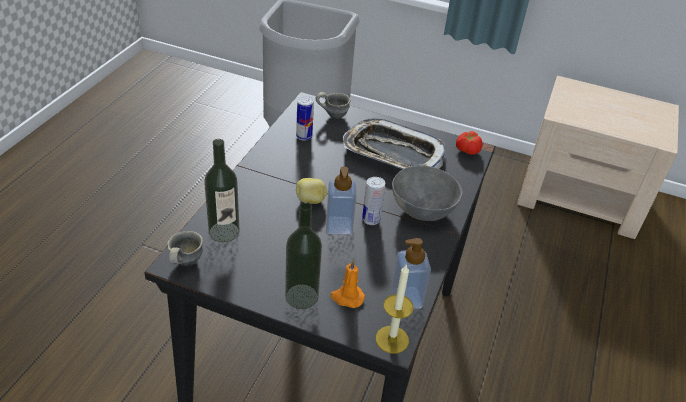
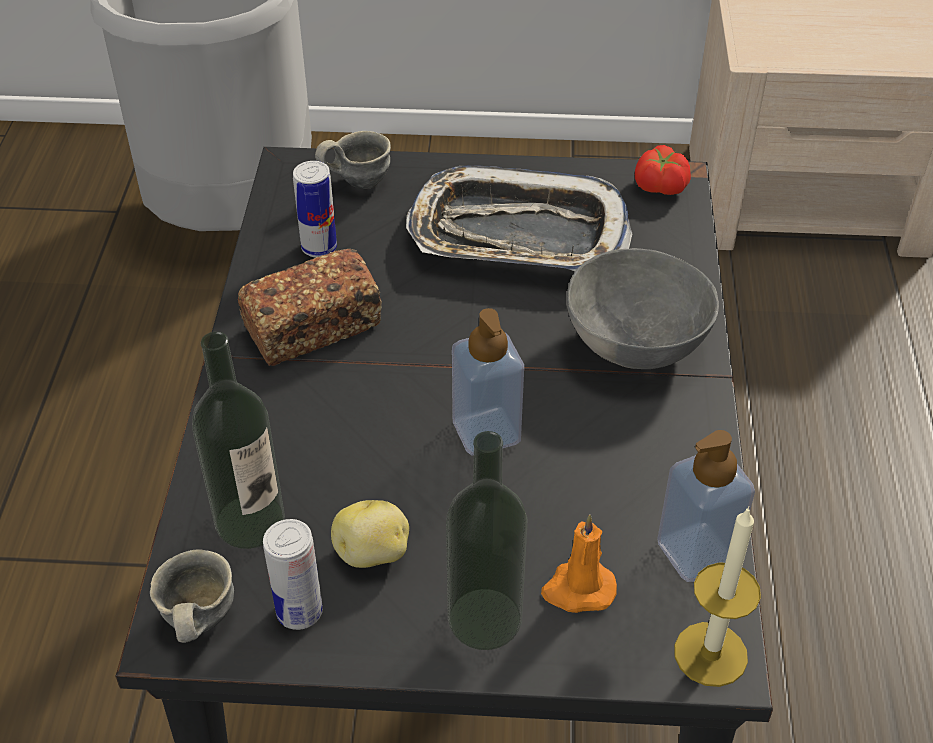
camera: 15 degrees left, 5 degrees up
potato [296,178,327,204] -> potato moved to [331,500,409,568]
can [362,177,385,225] -> can moved to [263,519,323,630]
none -> bread [238,249,382,366]

